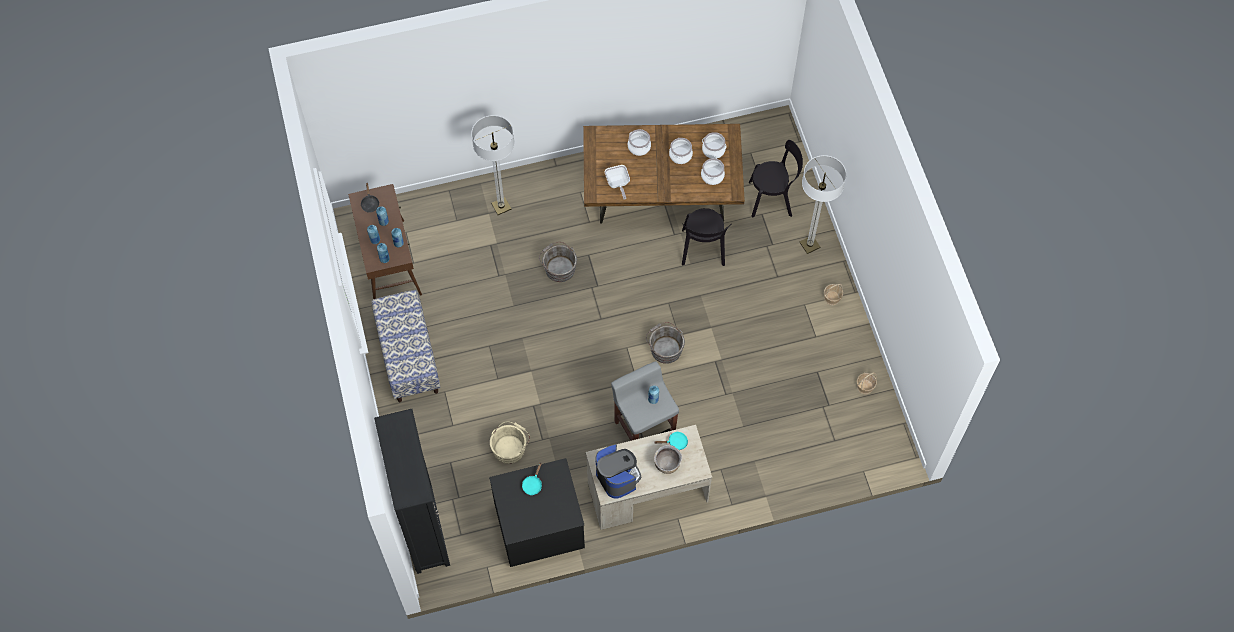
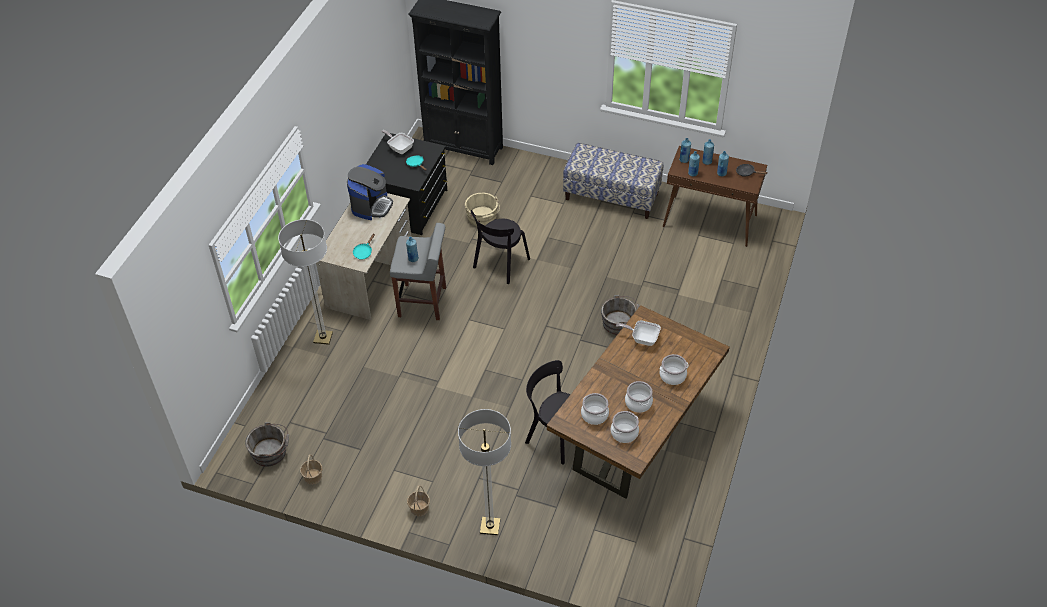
camera: 125 degrees right, 15 degrees down
floor lamp [471,115,515,215] -> floor lamp moved to [278,219,333,345]
coffee machine [596,444,641,498] -> coffee machine turned 75 degrees counterclockwise [347,164,393,220]
grey bucket [646,322,685,364] -> grey bucket moved to [245,422,289,467]
brown cooking pot [654,445,682,474] -> none
black chair [749,140,803,218] -> black chair moved to [471,210,530,284]
none -> frying pan [381,130,414,154]

